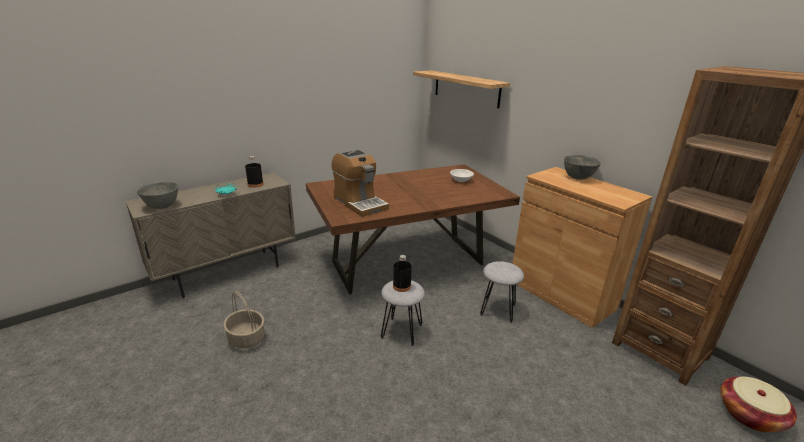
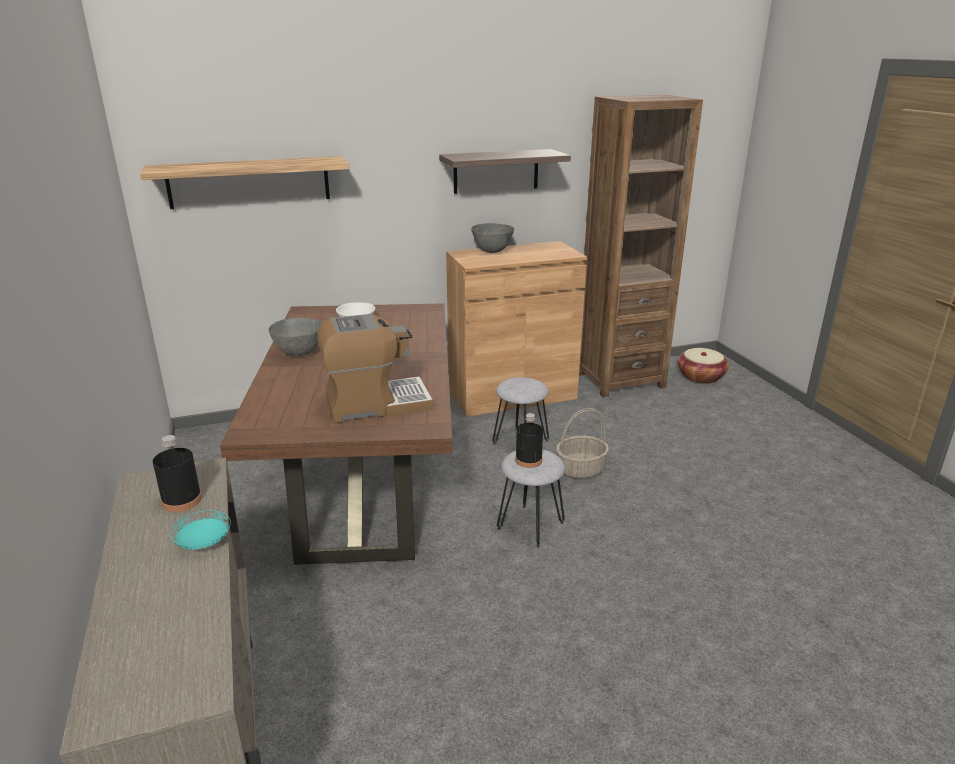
camera: 70 degrees left, 0 degrees up
grey bowl [137,182,178,209] -> grey bowl moved to [268,317,322,356]
basket [224,291,265,348] -> basket moved to [556,408,609,479]
none -> shelf [439,149,571,194]

